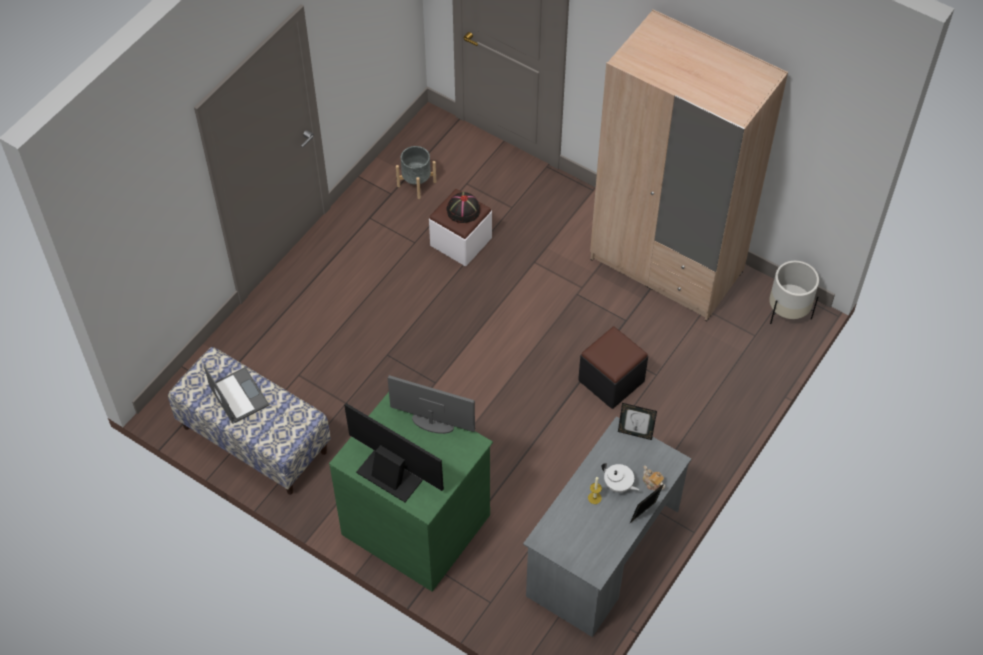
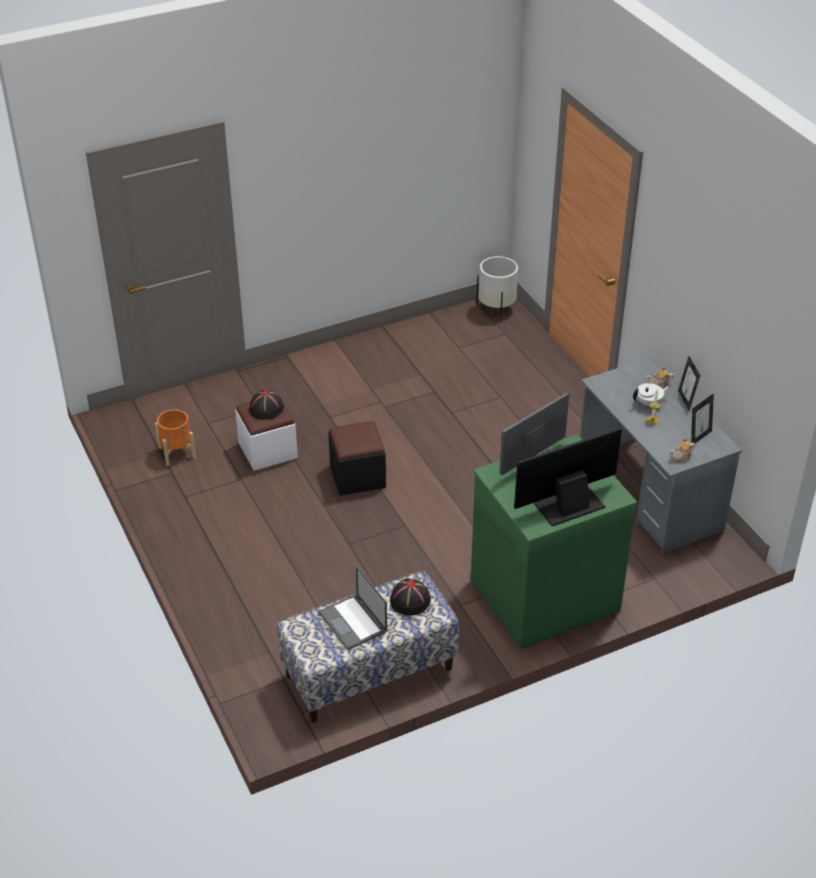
camera: 60 degrees left, 15 degrees down
laptop [204,365,269,424] -> laptop turned 120 degrees counterclockwise [318,566,387,650]
grey planter [396,146,436,199] -> orange planter [155,409,196,466]
black ottoman [578,327,648,409] -> black ottoman moved to [328,421,386,496]
beige wardrobe [590,9,788,321] -> none
picture frame [618,403,657,440] -> picture frame moved to [691,393,714,444]
none -> black hat [390,578,431,616]
none -> teapot [670,437,695,463]

